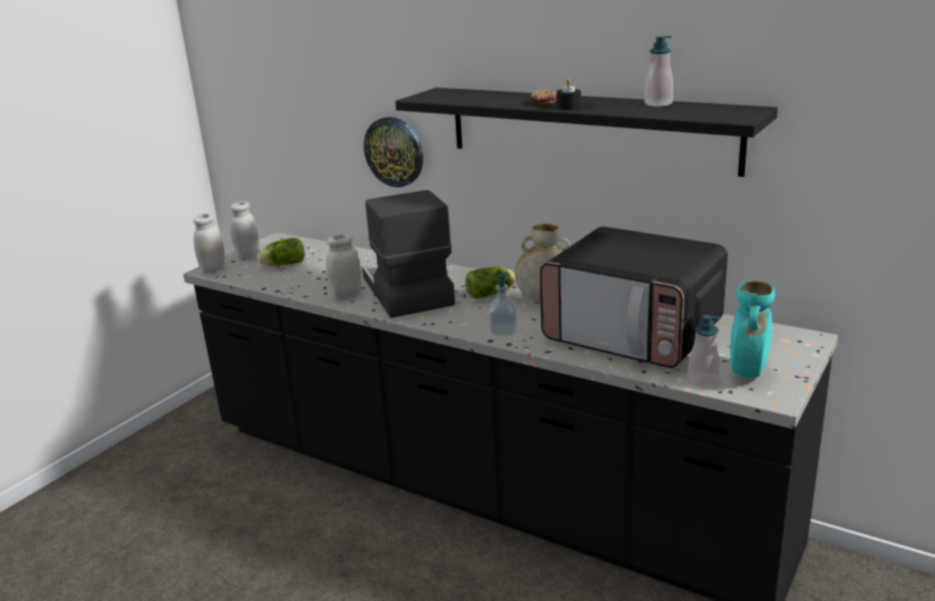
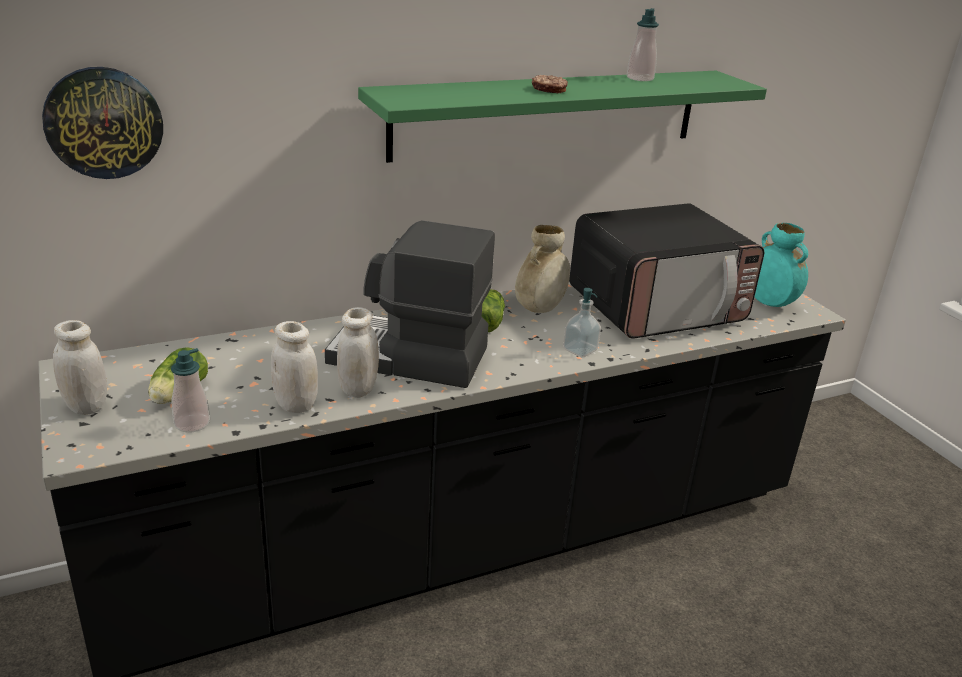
camera: 60 degrees left, 5 degrees up
white jar [193,213,225,273] -> white jar moved to [271,321,318,413]
wall clock [364,117,423,187] -> wall clock moved to [42,67,163,179]
black shelf [395,87,778,177] -> green shelf [358,71,767,163]
black candle [556,78,581,110] -> none
soap dispenser [688,315,720,387] -> soap dispenser moved to [171,348,210,432]

